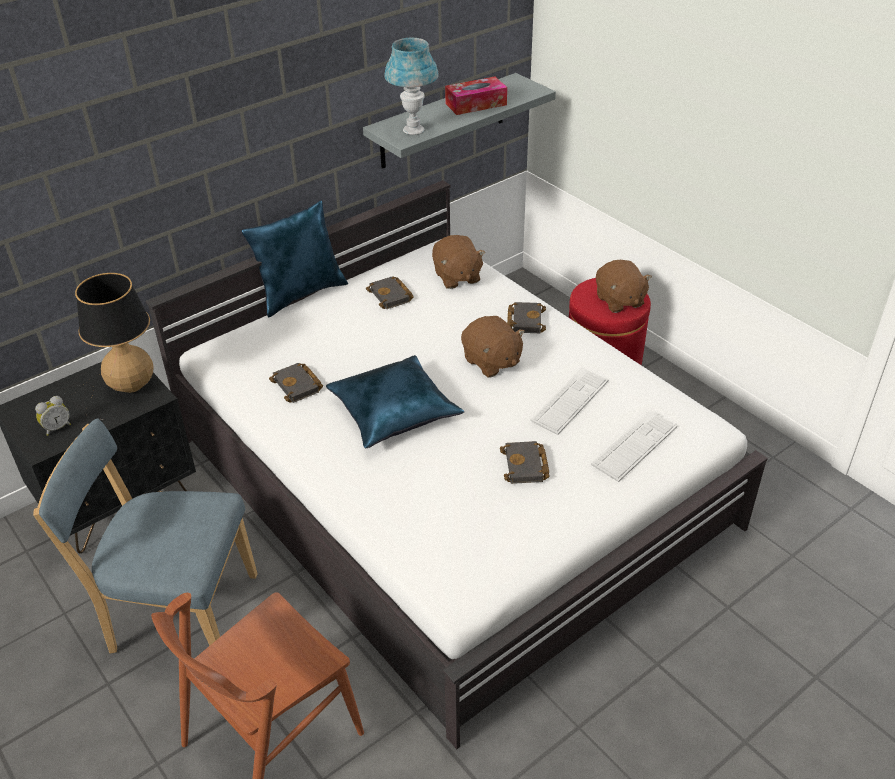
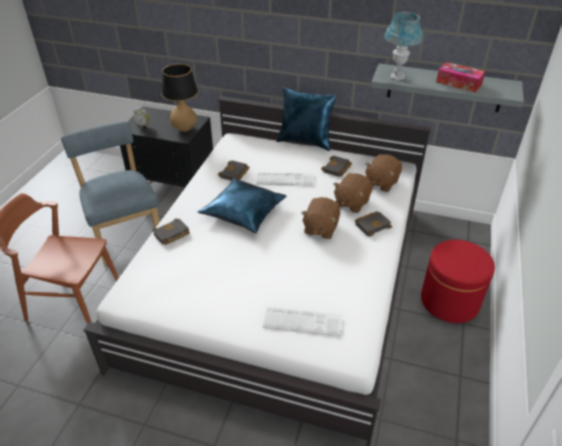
camera: 55 degrees right, 0 degrees up
black book [500,441,550,484] -> black book moved to [152,219,190,245]
keyboard [530,368,608,435] -> keyboard moved to [256,172,314,186]
brown plush toy [596,260,652,313] -> brown plush toy moved to [334,173,372,213]

